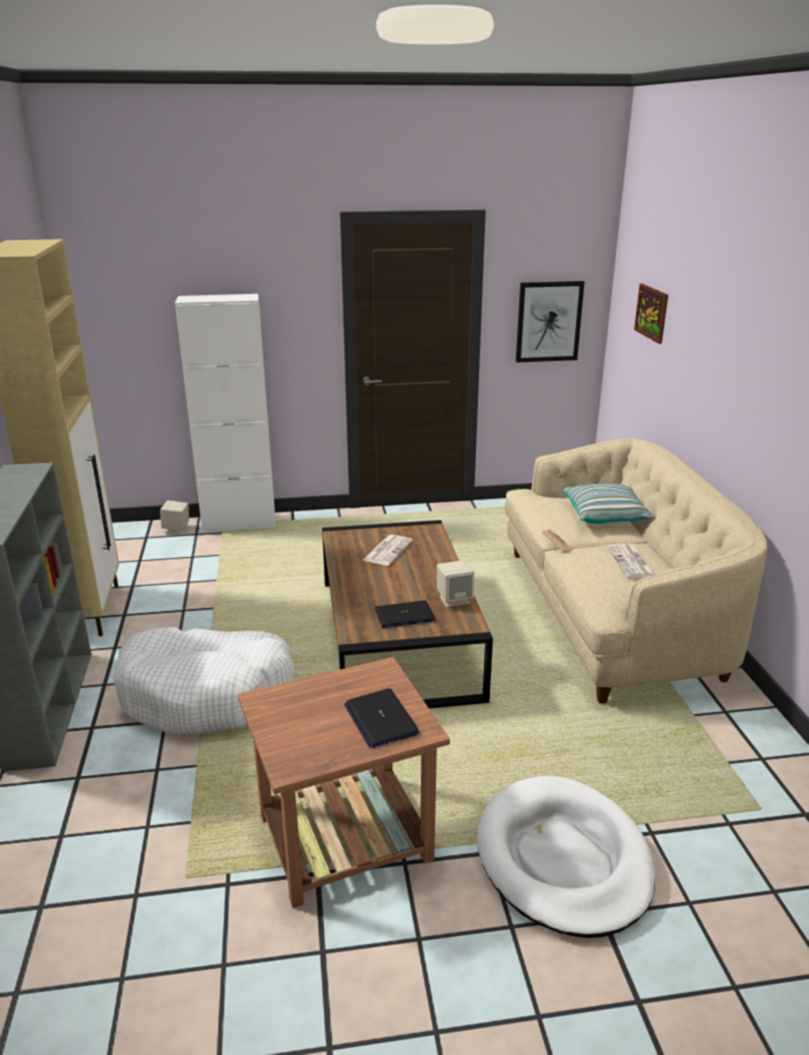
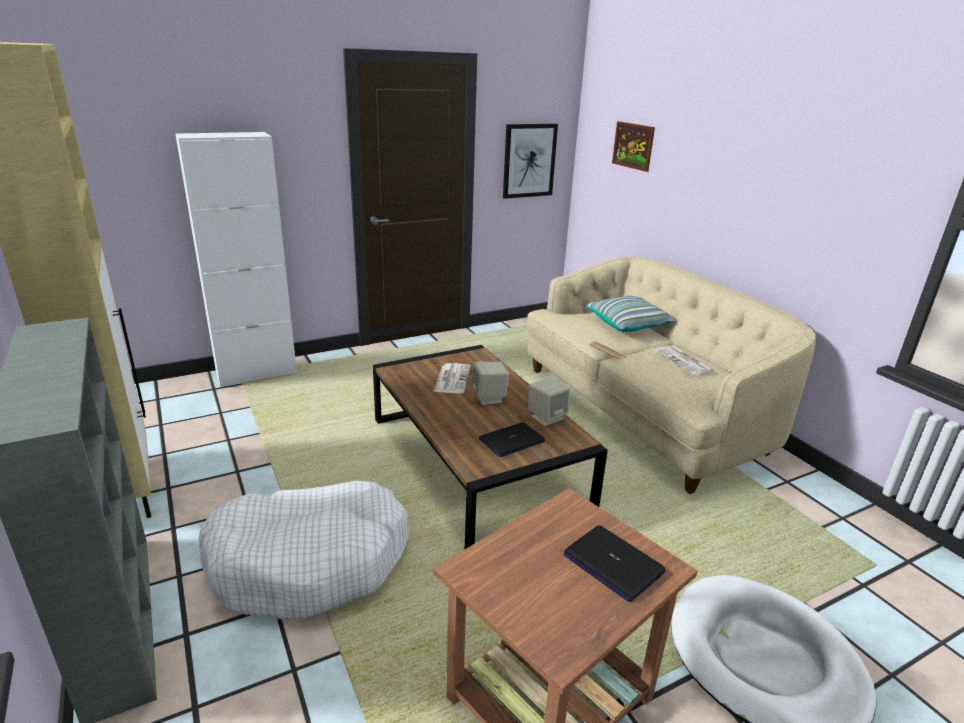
camera: 20 degrees left, 0 degrees up
beige speaker [160,500,189,534] -> beige speaker moved to [471,362,509,405]

